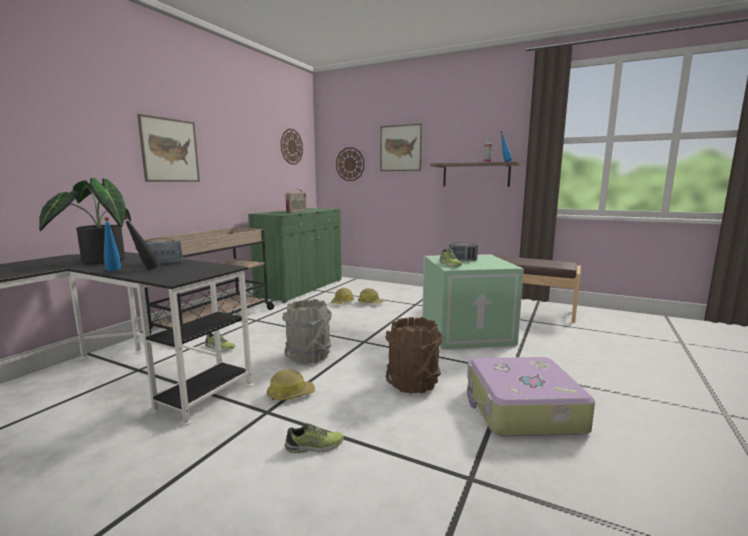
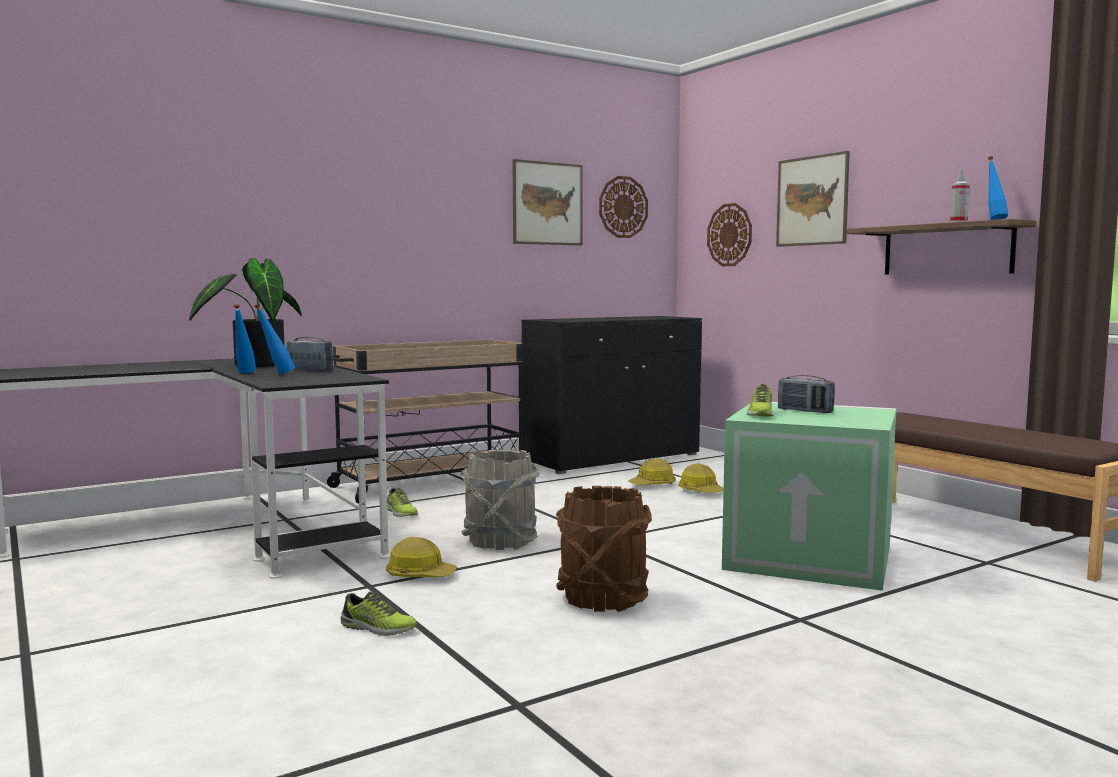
camera: 30 degrees right, 5 degrees down
black bottle [123,216,161,270] -> blue bottle [255,304,296,375]
picture [137,114,200,182] -> picture moved to [512,159,582,245]
green cabinet [248,208,342,303] -> black cabinet [521,316,702,474]
radio [285,189,307,213] -> none
suitcase [467,357,595,436] -> none

